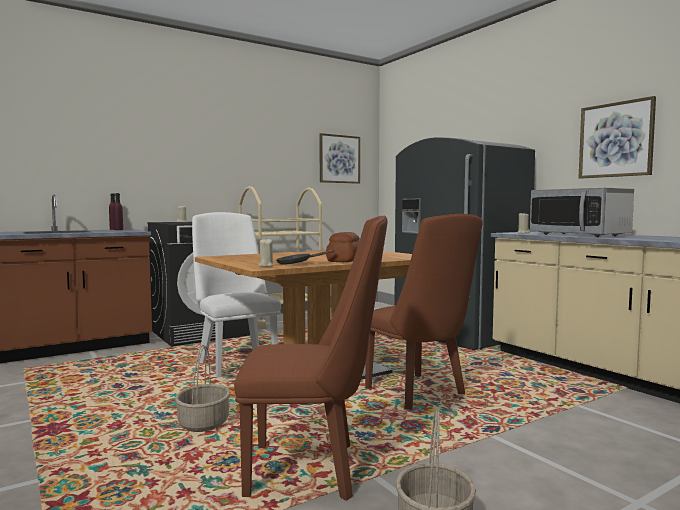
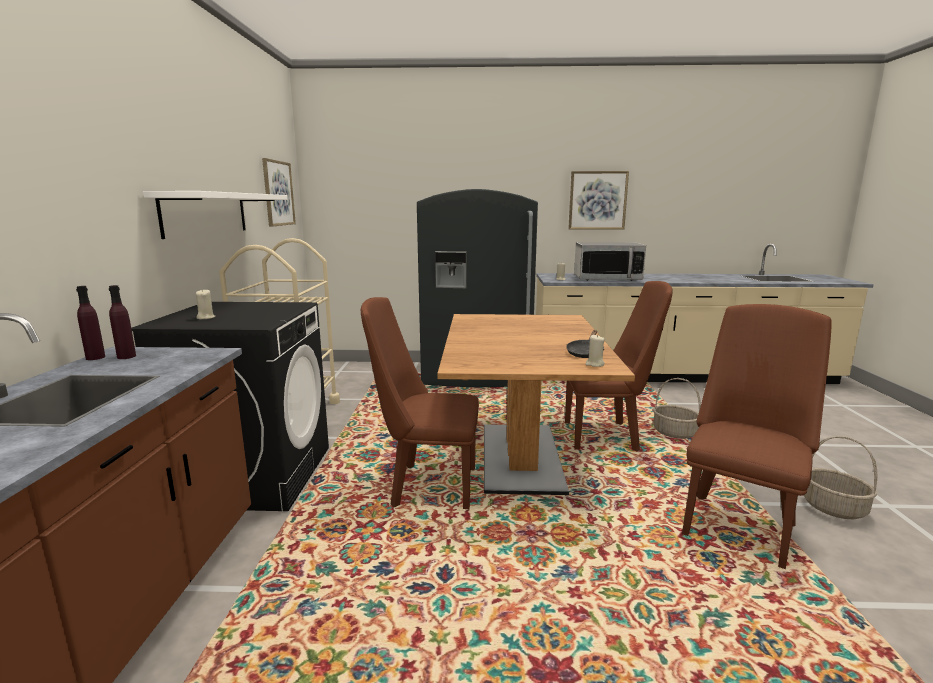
camera: 55 degrees left, 10 degrees up
basket [175,345,230,432] -> basket moved to [653,378,701,439]
white chair [192,212,281,378] -> brown chair [361,297,479,509]
bread [326,232,360,262] -> none
none -> white shelf [143,191,287,239]

